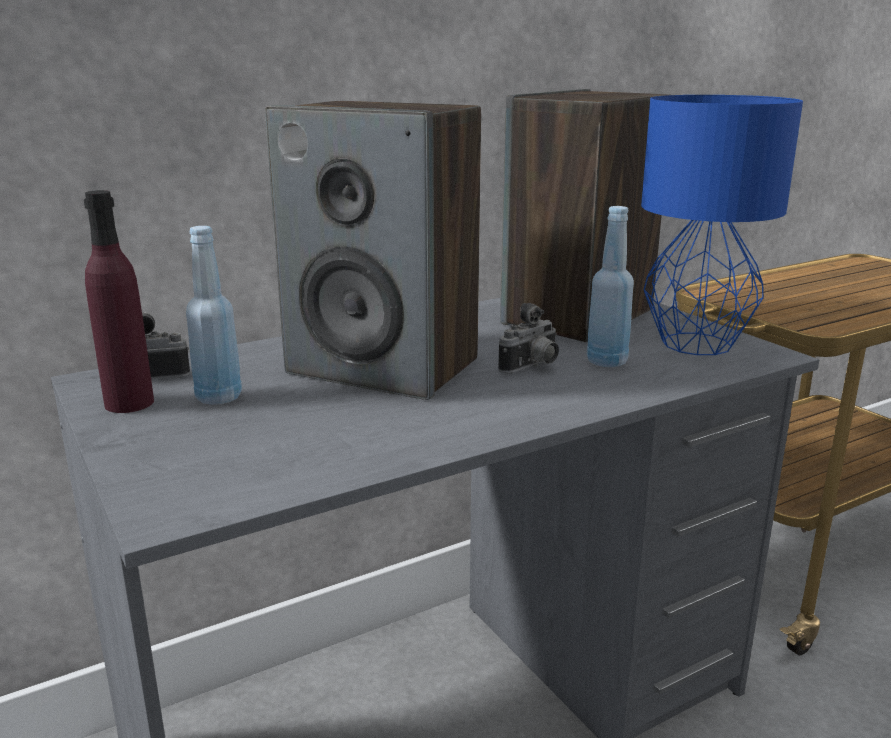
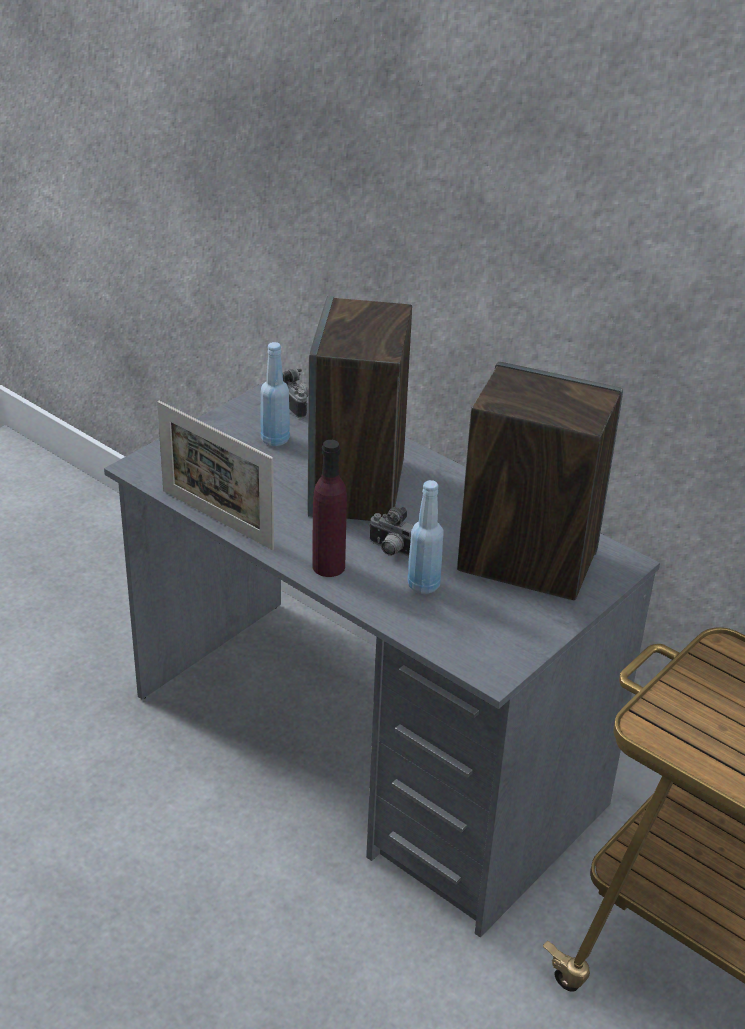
camera: 70 degrees right, 15 degrees up
purple bottle [84,190,154,413] -> purple bottle moved to [312,440,347,577]
blue table lamp [641,95,803,355] -> none
none -> picture frame [157,401,274,550]

